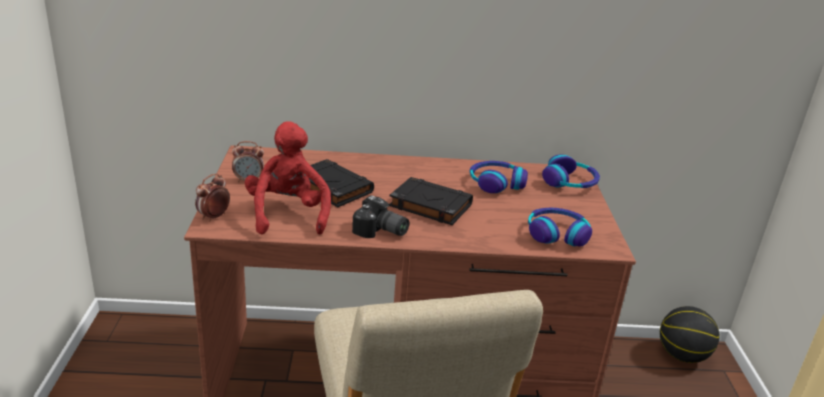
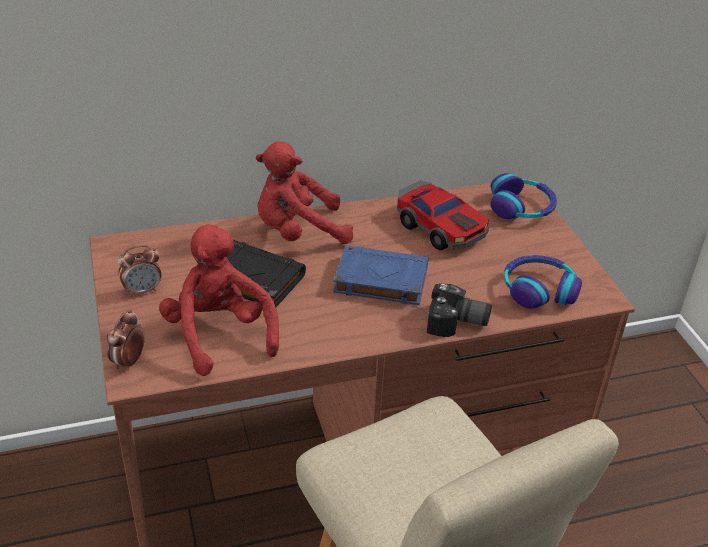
camera: 15 degrees left, 10 degrees up
camera [352,195,409,238] -> camera moved to [427,283,492,337]
black book [389,177,473,225] -> blue book [333,245,428,305]
headphones [469,161,528,193] -> toy car [397,180,489,250]
basketball [660,306,719,363] -> none
none -> red plush toy [256,141,353,244]

